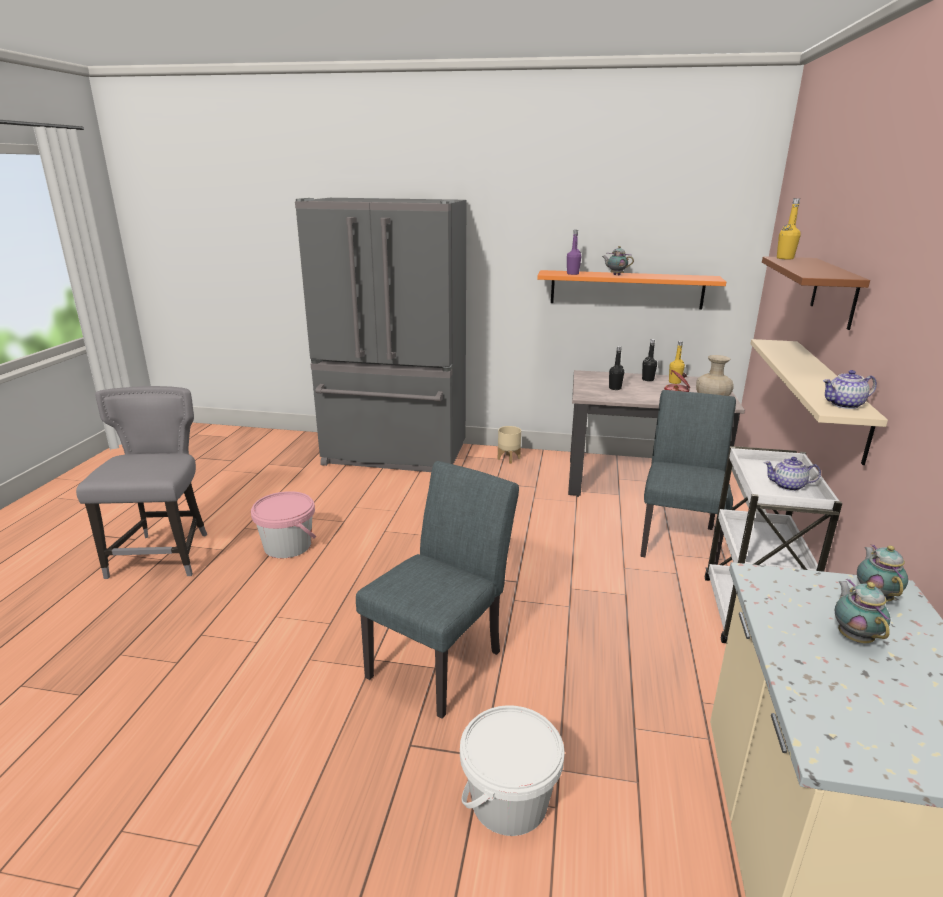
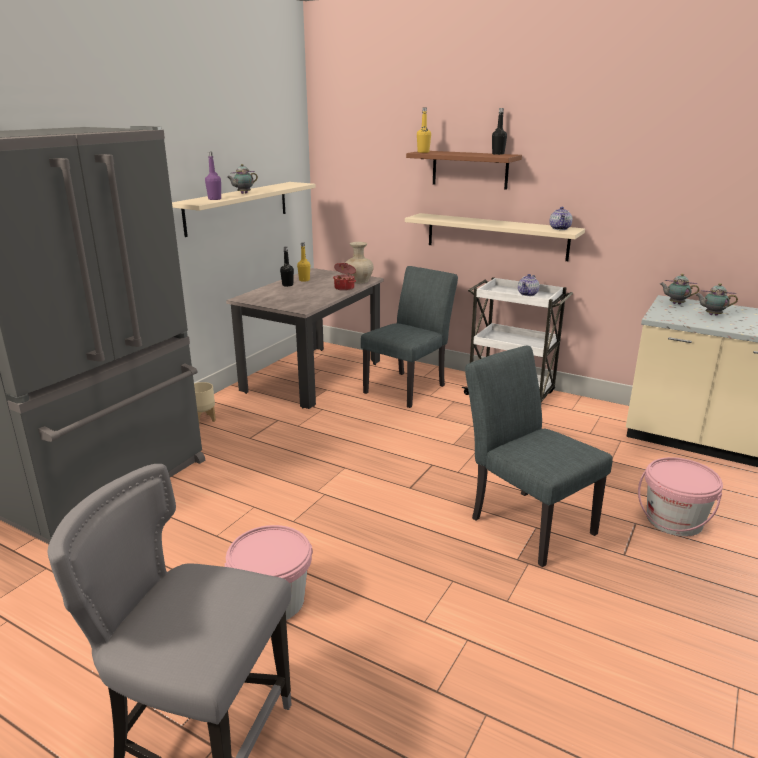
camera: 70 degrees left, 0 degrees up
white bucket [460,705,565,836] -> pink bucket [638,457,723,536]
orange shelf [537,270,726,309] -> beige shelf [172,182,316,237]
black bottle [609,346,624,390] -> black bottle moved to [492,108,507,155]
grey chair [640,390,736,565] -> grey chair turned 90 degrees clockwise [361,266,458,408]

